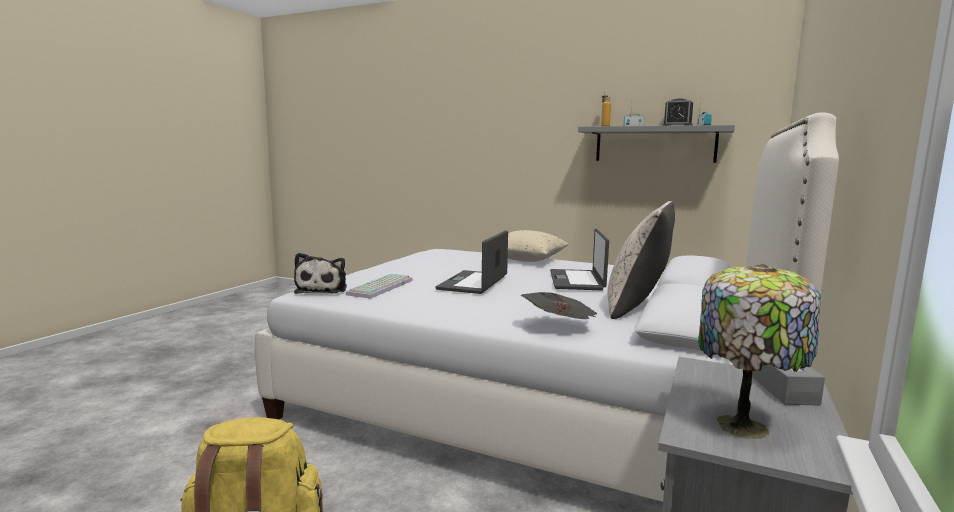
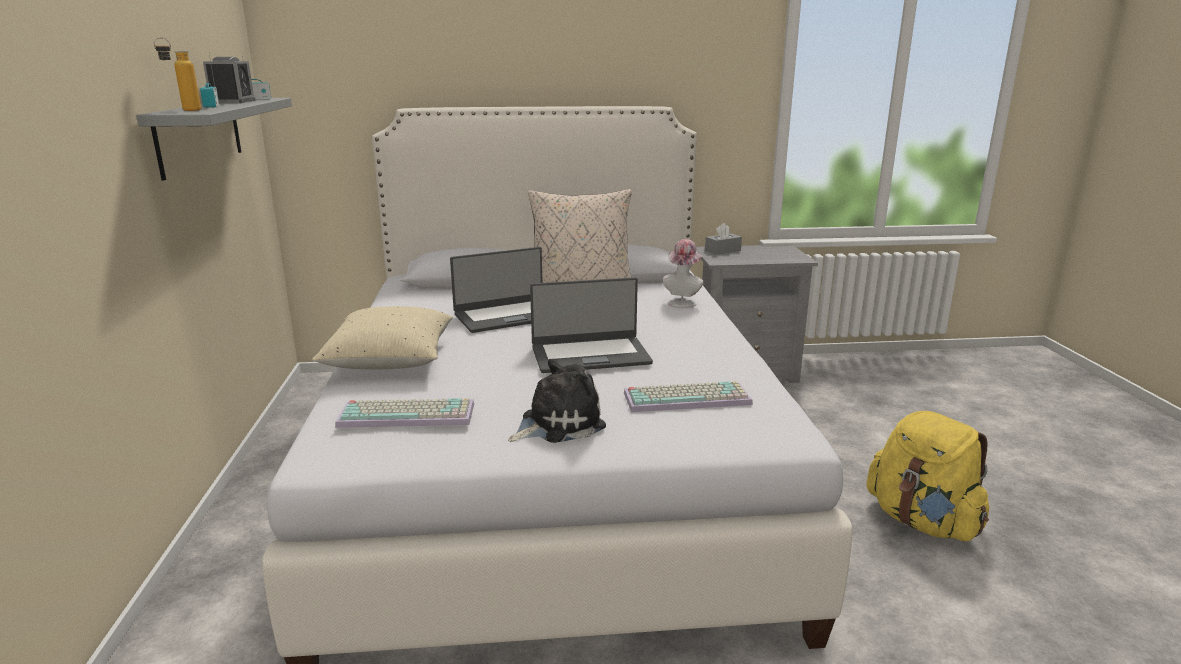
camera: 120 degrees left, 10 degrees up
plush toy [294,253,347,294] -> plush toy moved to [508,359,606,443]
newspaper [521,292,597,319] -> hat [663,239,704,308]
table lamp [698,264,821,439] -> none
none -> keyboard [335,398,474,428]

